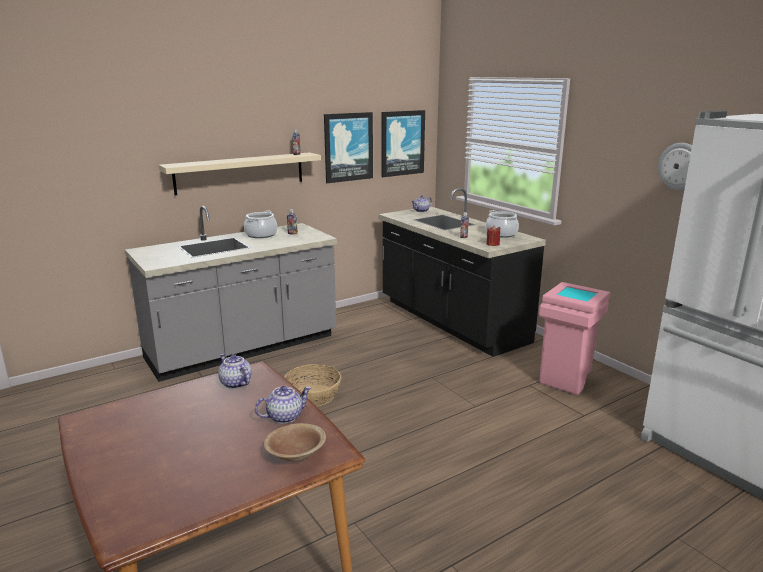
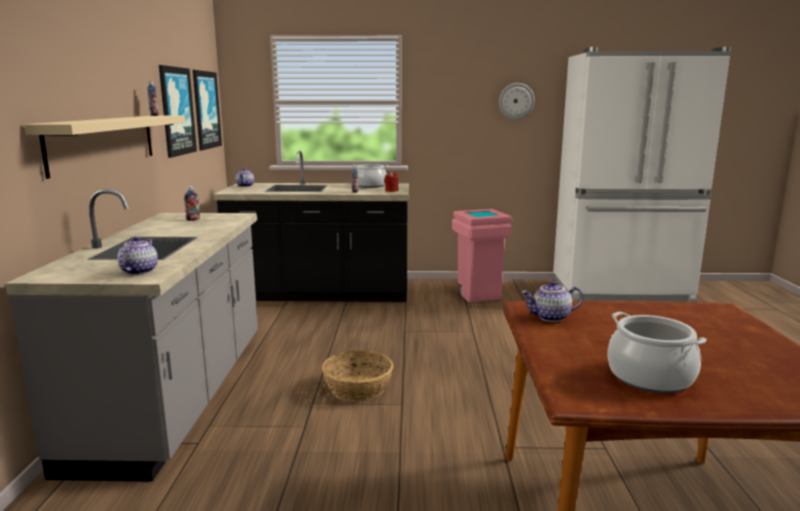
camera: 55 degrees left, 5 degrees down
cooking pot [244,210,277,238] -> cooking pot moved to [607,312,707,393]
teapot [255,386,311,424] -> teapot moved to [117,236,158,275]
brown bowl [264,423,326,462] -> none

